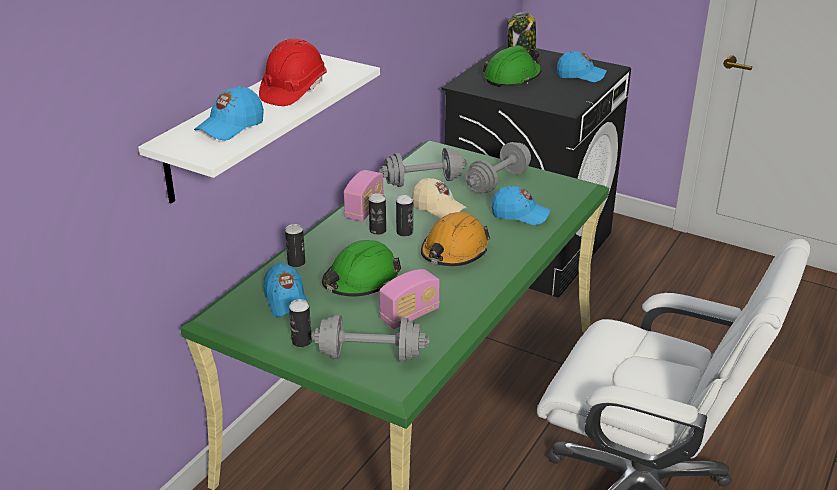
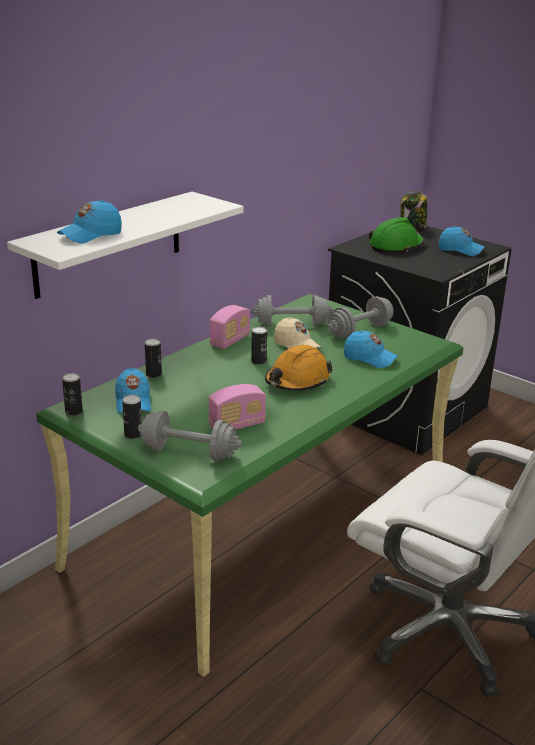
camera: 10 degrees right, 5 degrees down
red hard hat [259,38,327,106] -> none
green hard hat [322,240,401,296] -> none
can [369,193,386,235] -> can moved to [62,373,83,416]

